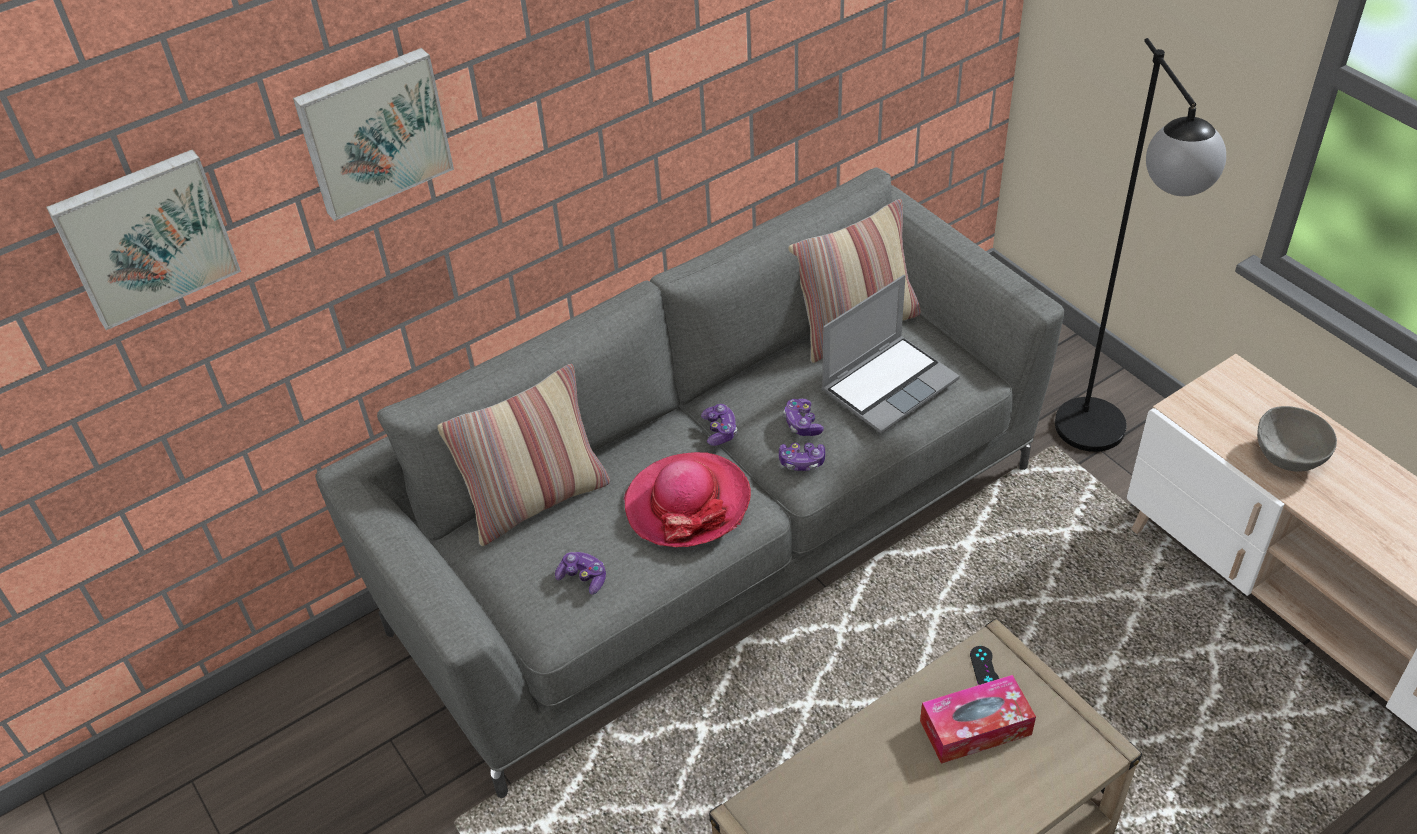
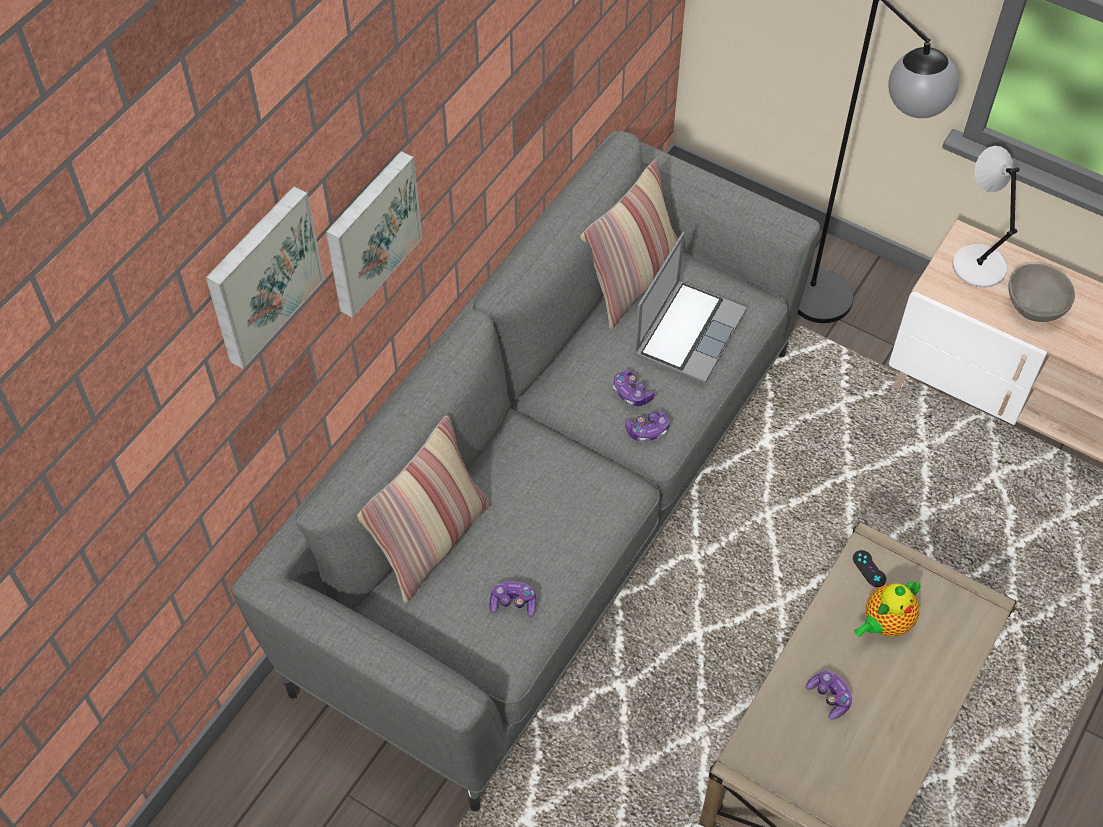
camera: 25 degrees left, 10 degrees up
picture [46,149,241,330] -> picture moved to [326,151,422,318]
hat [624,452,751,547] -> none
game controller [701,404,737,446] -> game controller moved to [806,670,852,720]
tissue box [920,675,1036,764] -> teapot [854,581,921,637]
none -> grey table lamp [952,146,1020,288]

